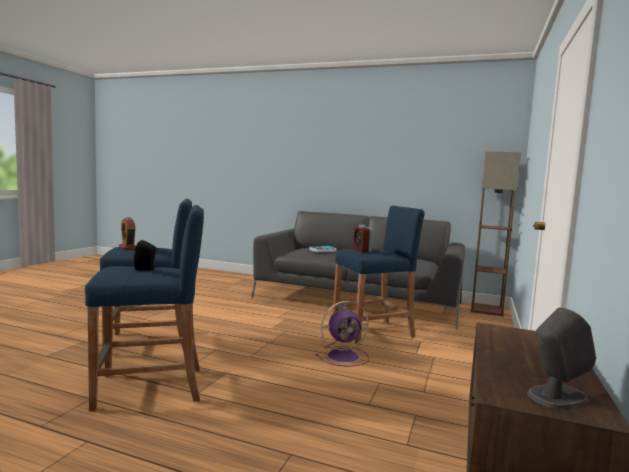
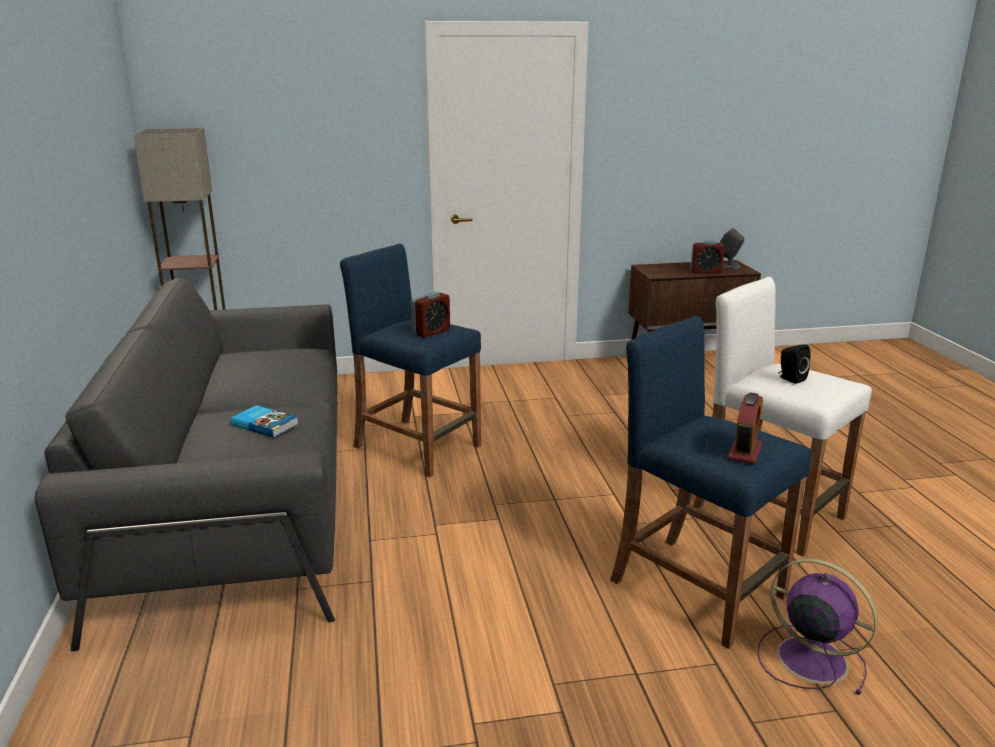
camera: 120 degrees left, 15 degrees up
blue stool [85,205,204,411] -> white stool [693,277,872,556]
purple fan [316,301,369,366] -> purple fan moved to [757,558,877,695]
none -> alarm clock [691,240,725,273]

